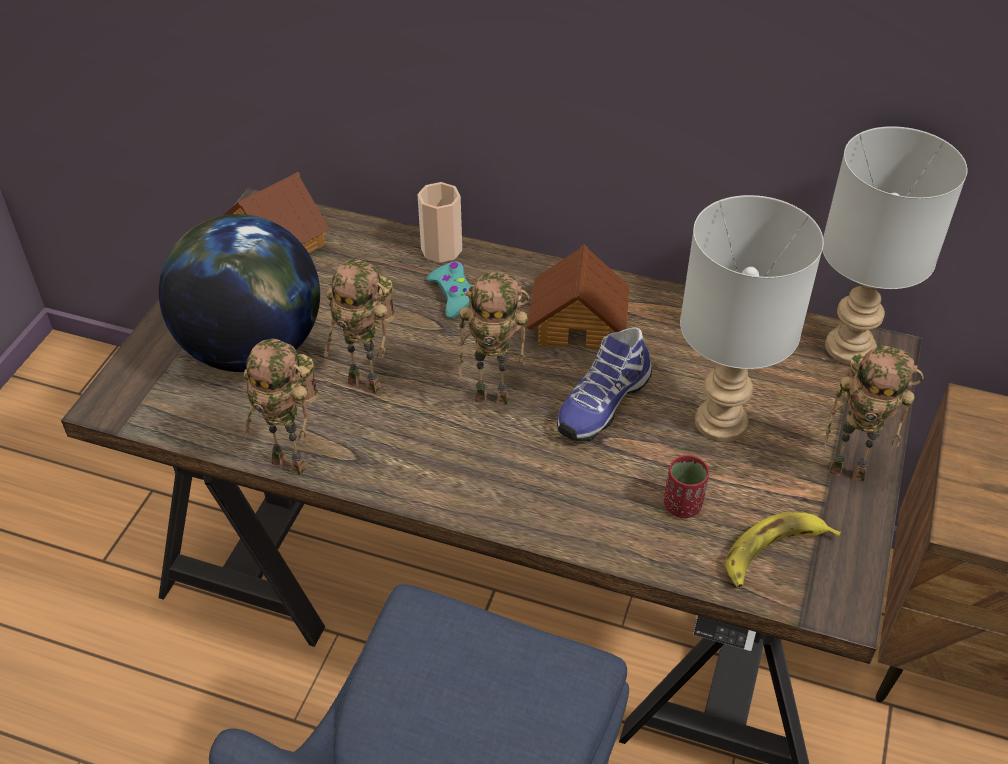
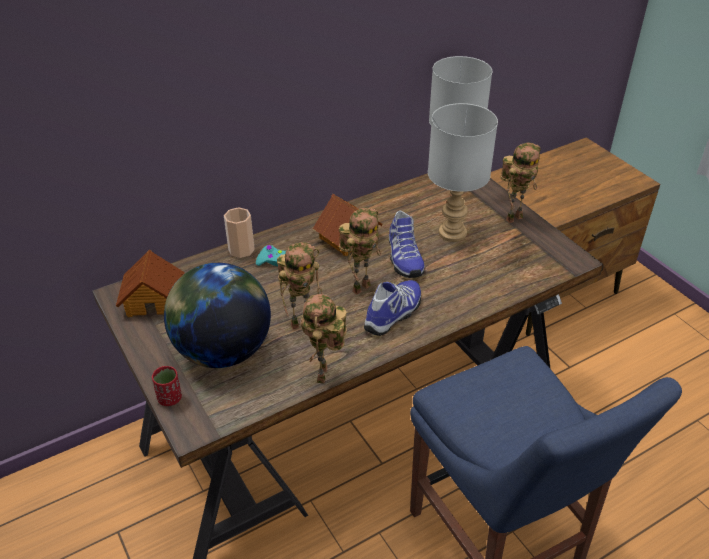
camera: 50 degrees left, 5 degrees down
toy robot [243,339,319,476] -> toy robot turned 120 degrees clockwise [300,294,347,383]
red cup [664,455,709,518] -> red cup moved to [152,366,182,406]
banana [726,512,841,587] -> none
none -> shoe [364,280,421,336]

